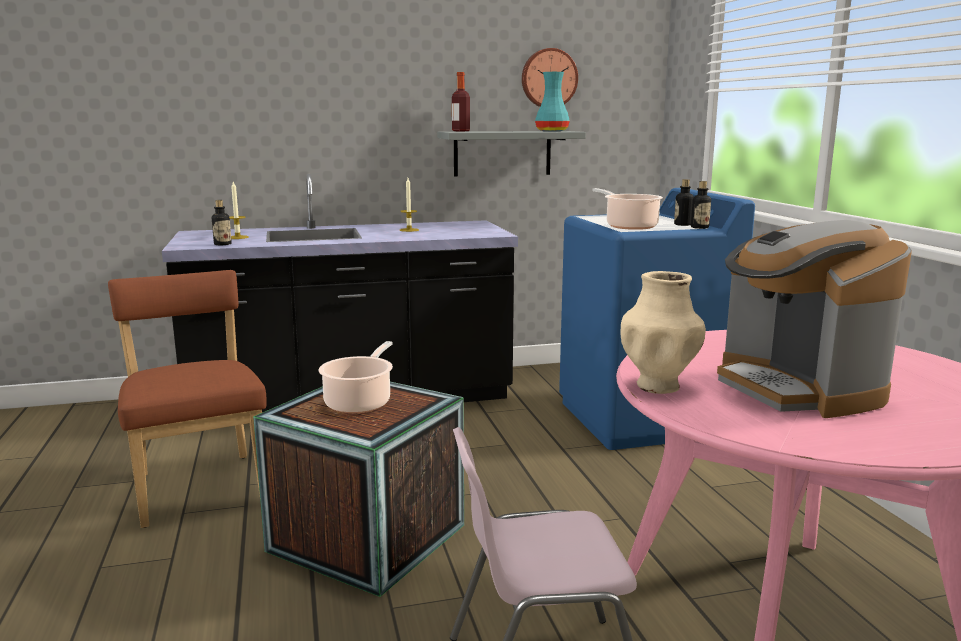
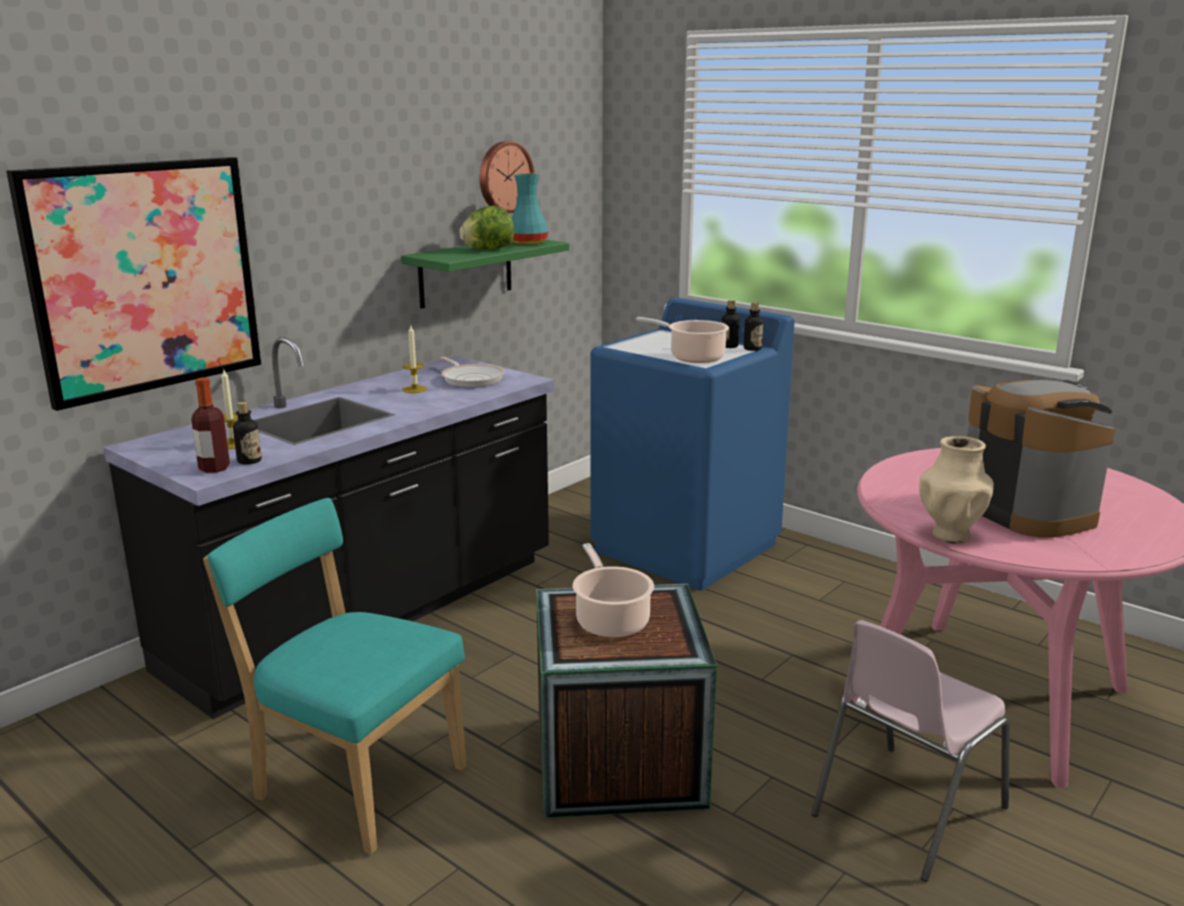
camera: 35 degrees left, 5 degrees up
brown chair [108,270,266,528] -> turquoise chair [203,498,467,854]
grey shelf [437,131,586,177] -> green shelf [401,240,569,309]
bottle [452,72,470,131] -> bottle moved to [191,377,230,473]
coffee machine [717,220,912,418] -> coffee machine turned 150 degrees counterclockwise [967,380,1116,538]
none -> picture [6,157,261,411]
none -> frying pan [440,357,505,387]
none -> lettuce [459,206,514,250]

